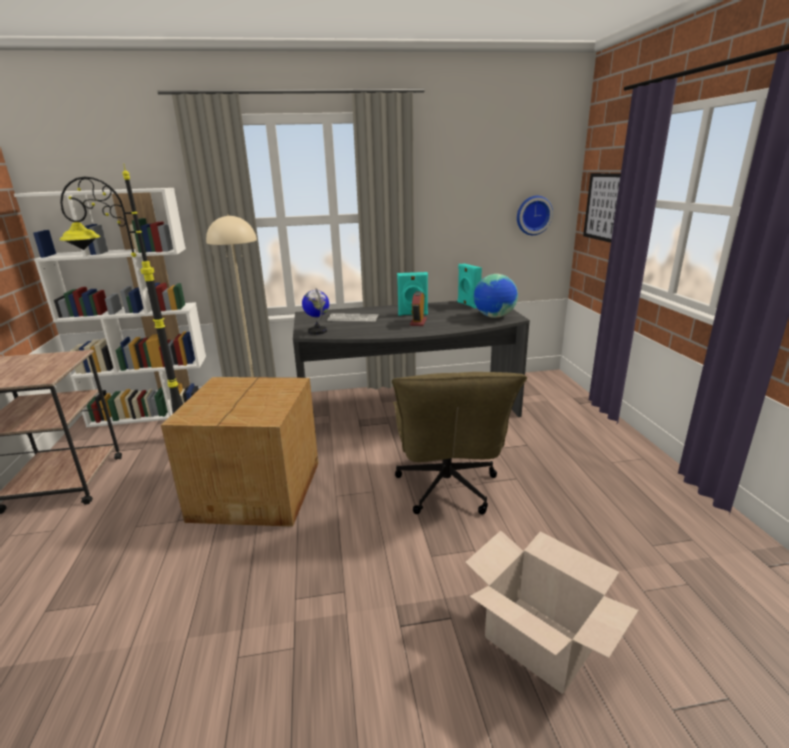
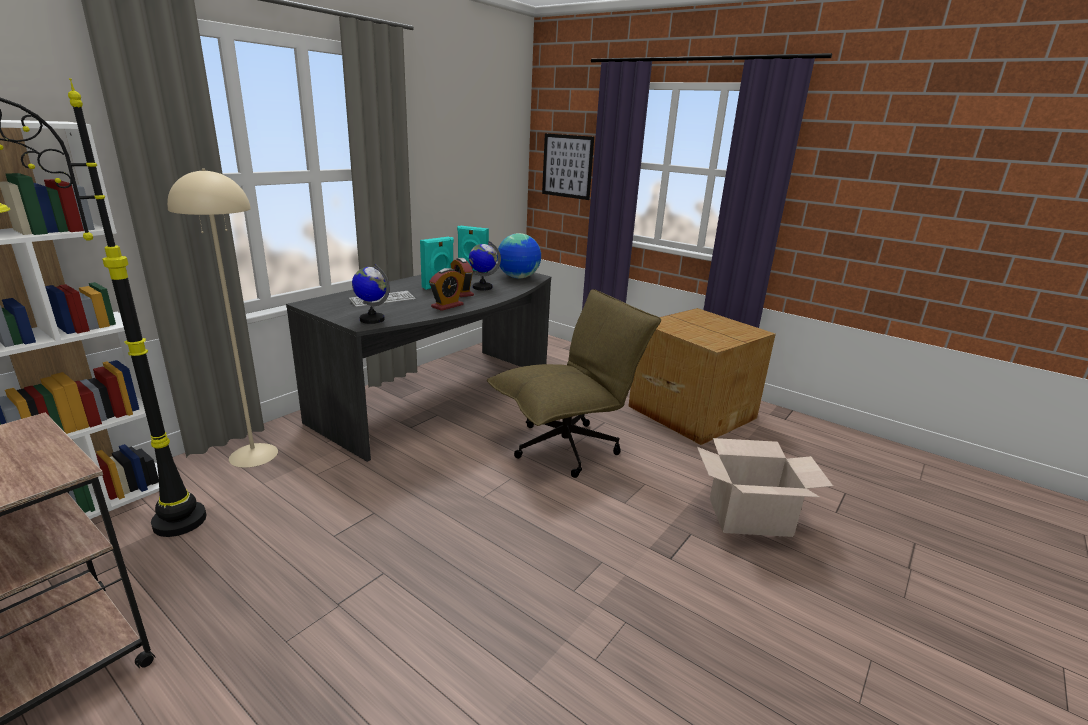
camera: 45 degrees left, 0 degrees up
cardboard box [161,377,318,527] -> cardboard box moved to [628,308,776,445]
beige office chair [392,372,527,515] -> beige office chair turned 75 degrees counterclockwise [487,289,661,478]
wall clock [517,196,553,235] -> none
none -> alarm clock [429,268,464,311]
none -> globe [469,241,501,291]

